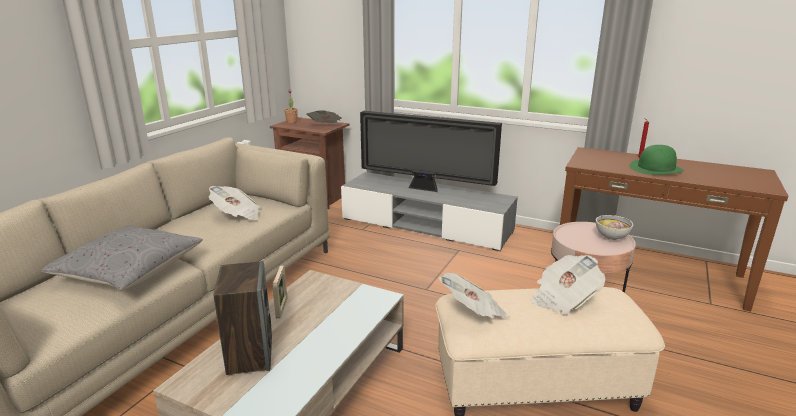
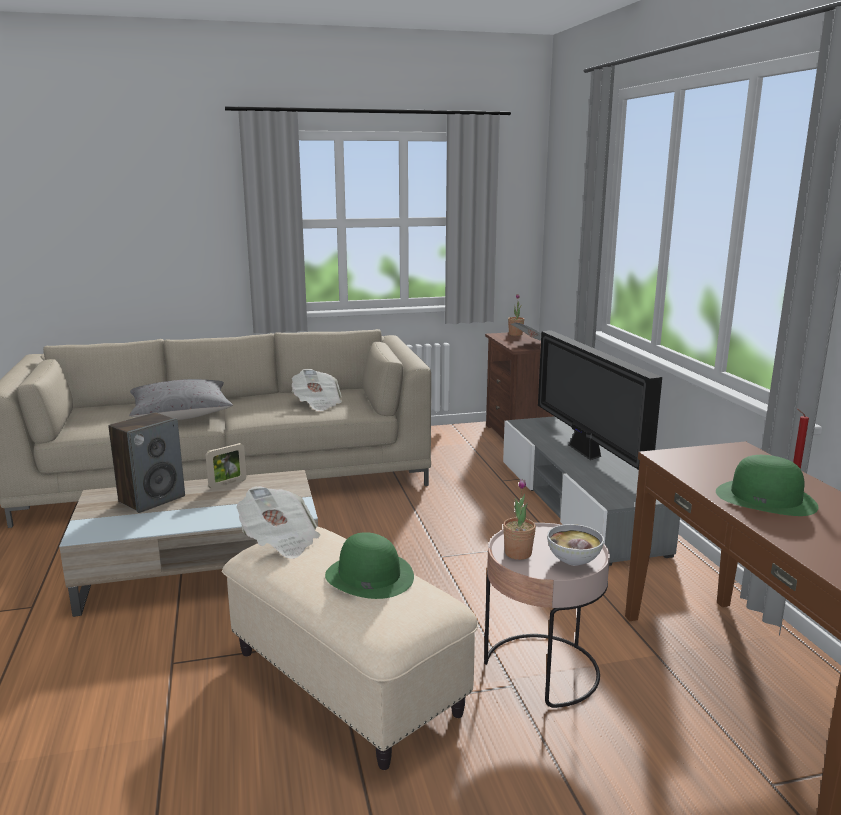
camera: 50 degrees right, 5 degrees down
newspaper [531,255,605,314] -> green hat [325,532,414,599]
none -> potted plant [503,479,536,560]

